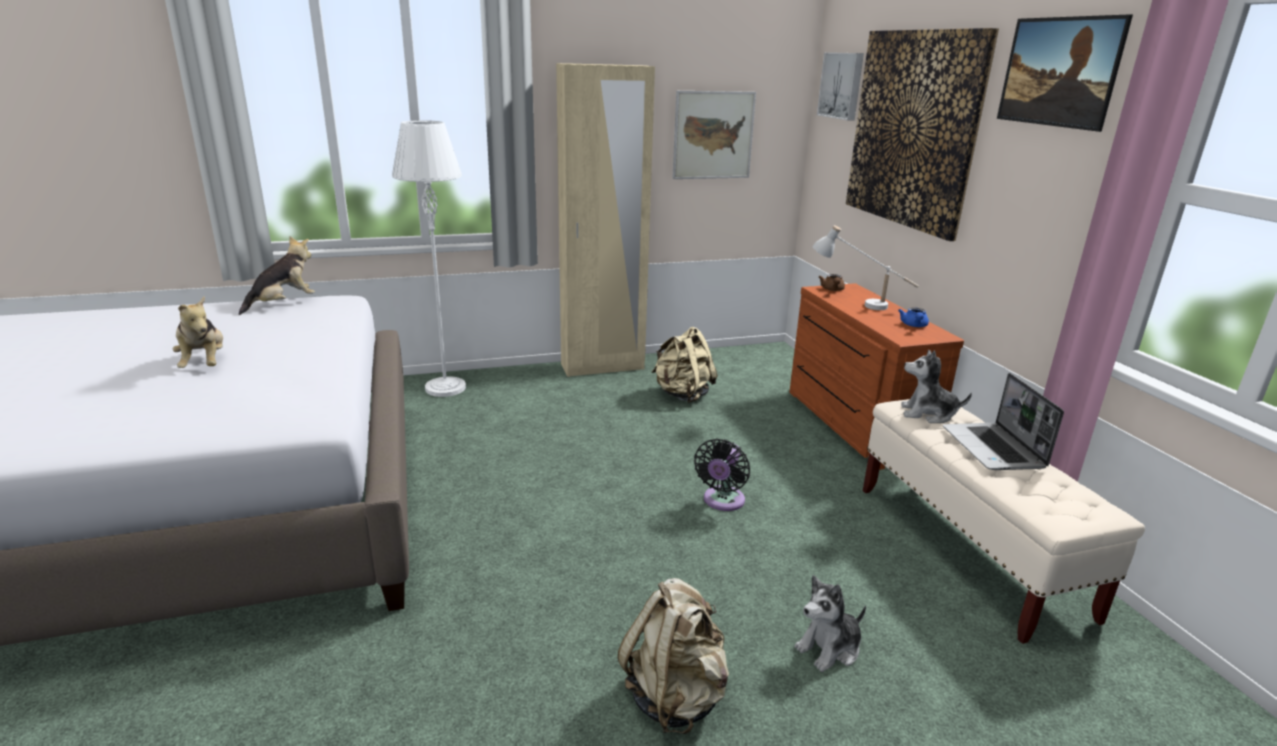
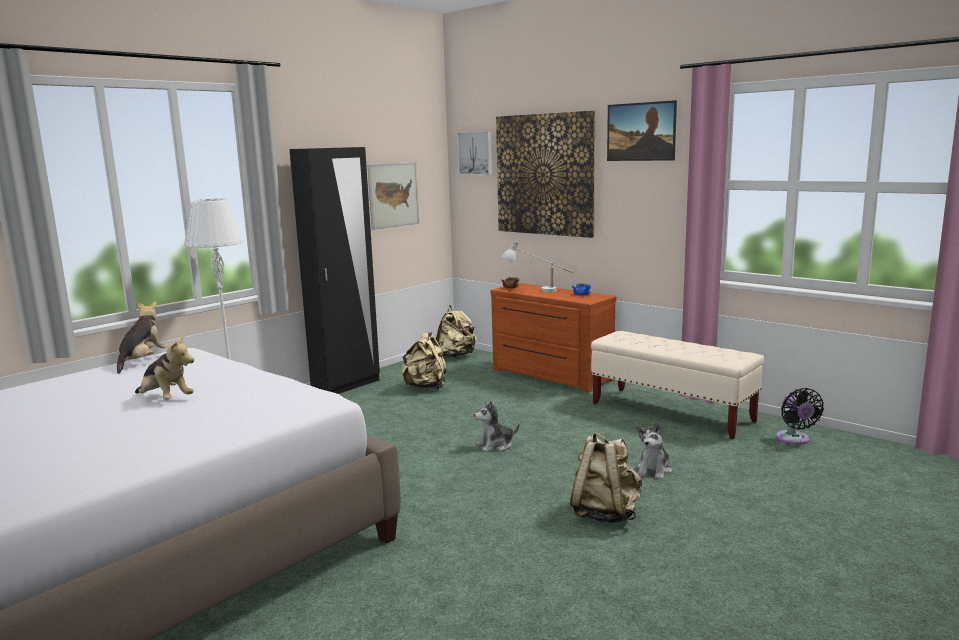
camera: 30 degrees left, 10 degrees down
beige wardrobe [556,63,655,377] -> black wardrobe [290,147,380,394]
black fan [694,438,750,511] -> black fan moved to [776,388,824,445]
plush toy [901,350,972,423] -> plush toy moved to [474,401,520,452]
laptop [943,373,1064,470] -> none
none -> beige backpack [436,305,477,357]

